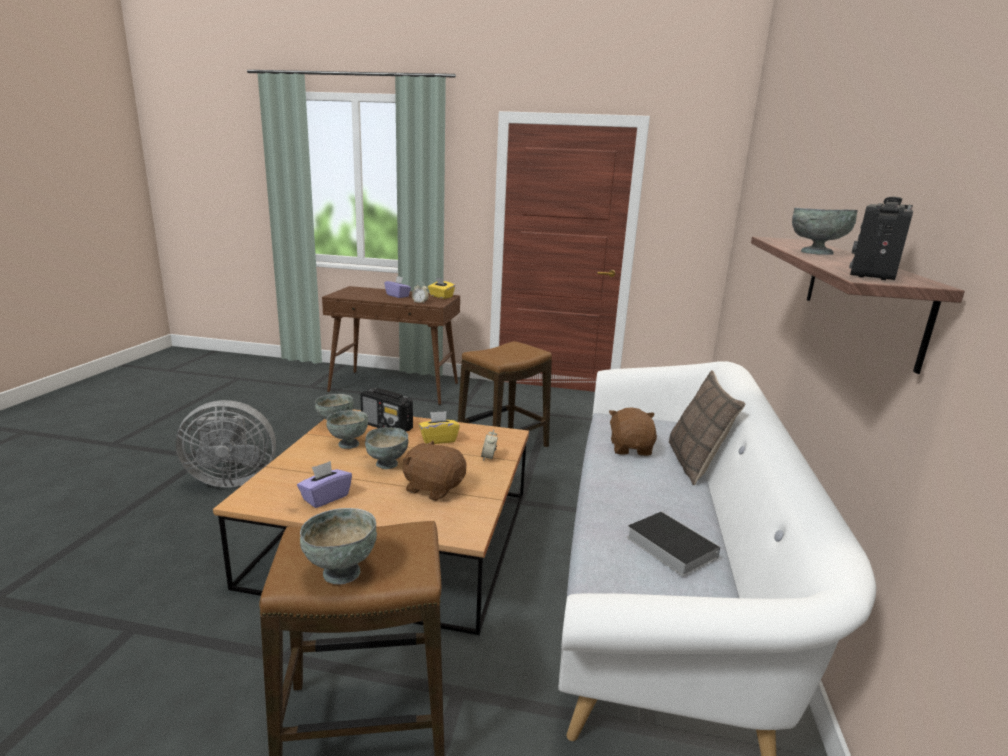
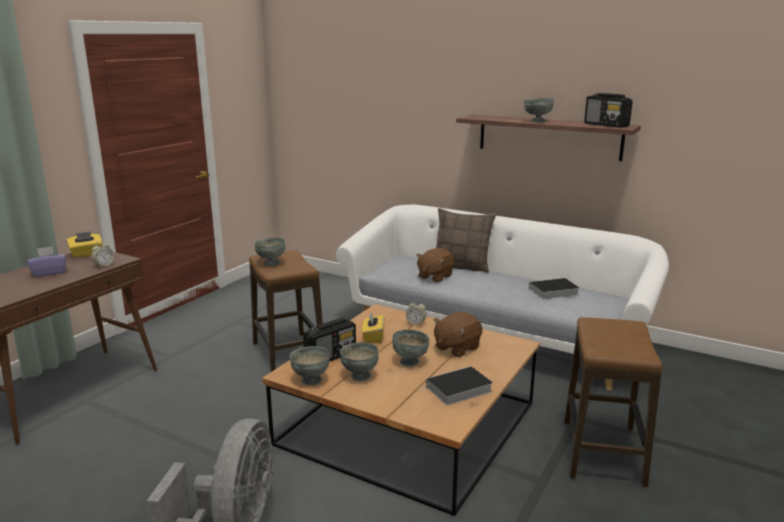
camera: 70 degrees left, 0 degrees up
purple tissue box [297,461,352,508] -> book [418,366,493,405]
grey bowl [300,508,377,584] -> grey bowl moved to [255,238,285,266]
brown plush toy [609,407,657,456] -> brown plush toy turned 75 degrees counterclockwise [416,248,454,282]

